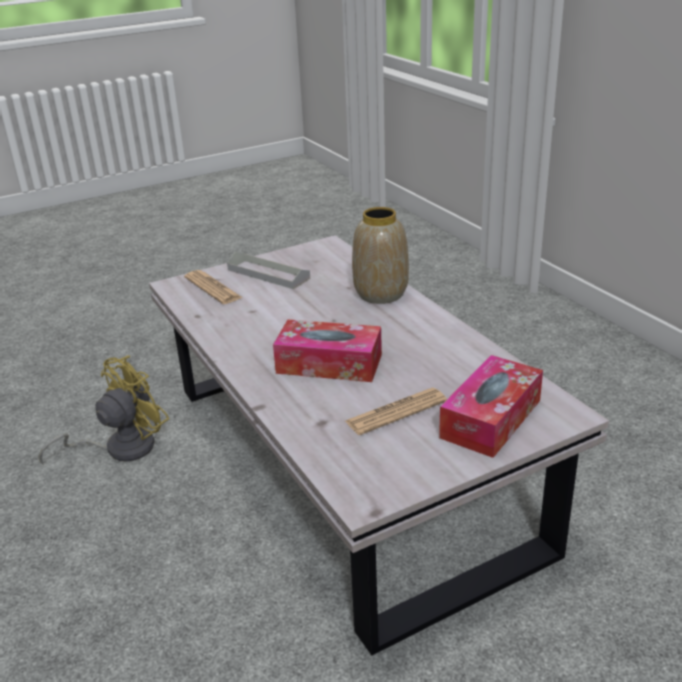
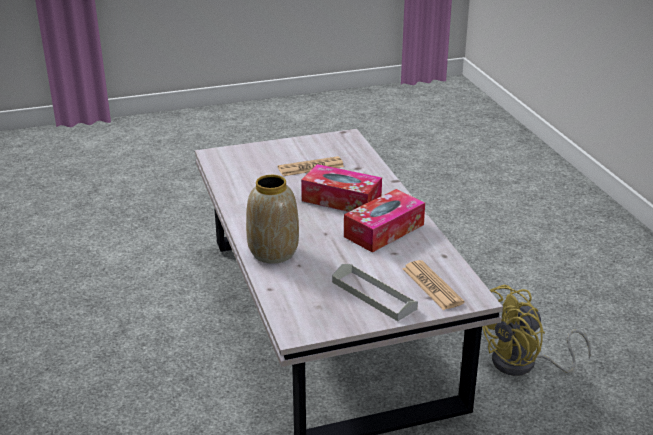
camera: 170 degrees left, 0 degrees up
tissue box [439,355,543,458] -> tissue box moved to [344,189,425,253]

